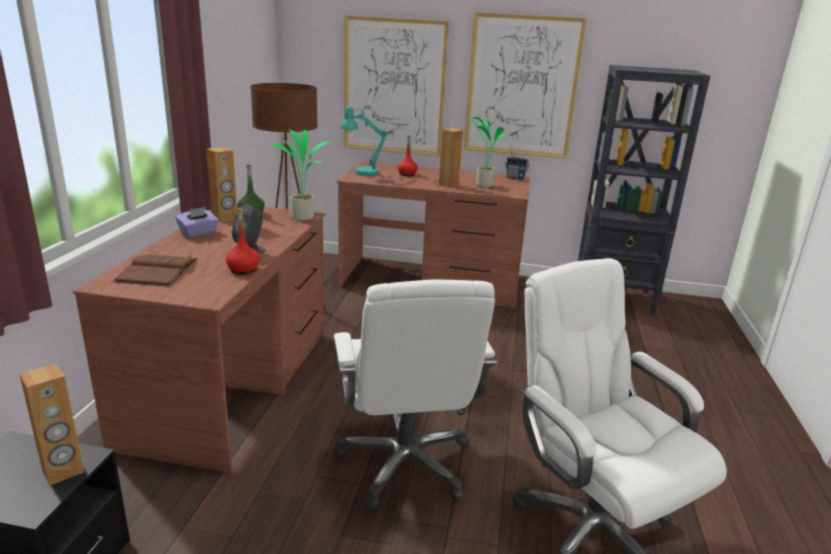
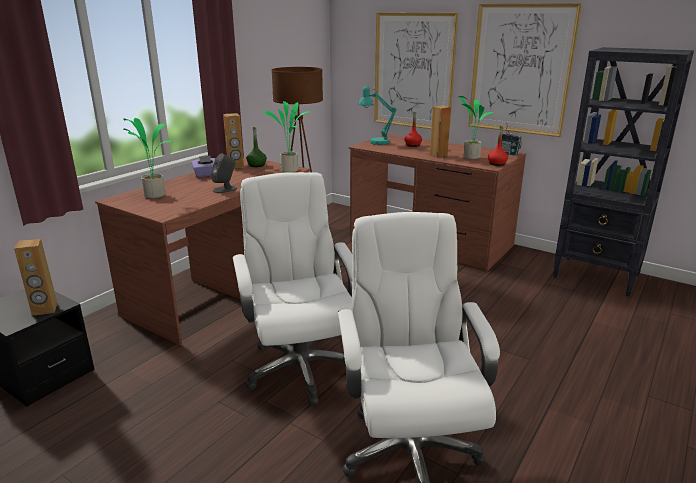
camera: 25 degrees right, 0 degrees up
brown book [114,254,198,287] -> potted plant [123,118,173,198]
red bottle [226,208,260,274] -> red bottle moved to [488,126,508,166]
white office chair [333,279,497,510] -> white office chair turned 150 degrees clockwise [233,172,352,406]

